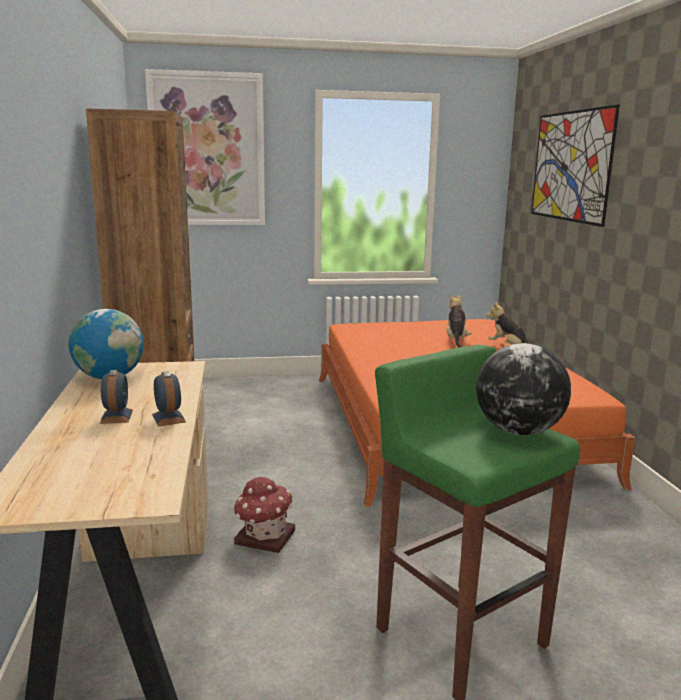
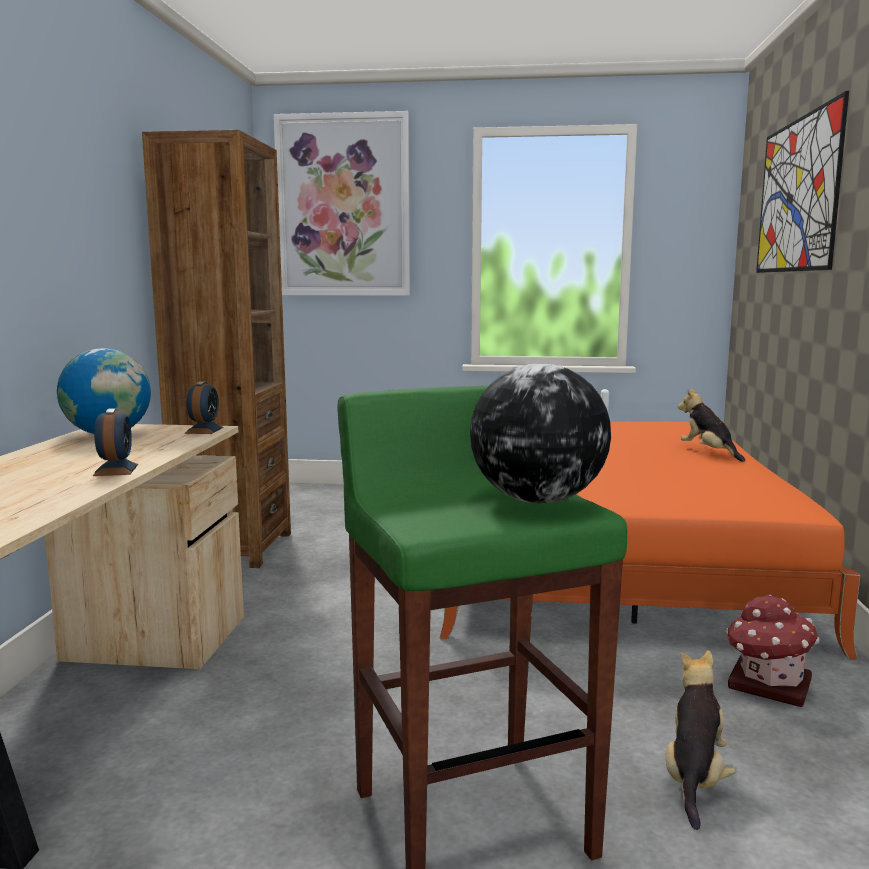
camera: 15 degrees right, 5 degrees down
alarm clock [100,370,133,424] -> alarm clock moved to [184,382,224,434]
toy house [234,476,295,553] -> toy house moved to [726,595,820,707]
plush toy [446,295,472,348] -> plush toy moved to [666,650,736,830]

